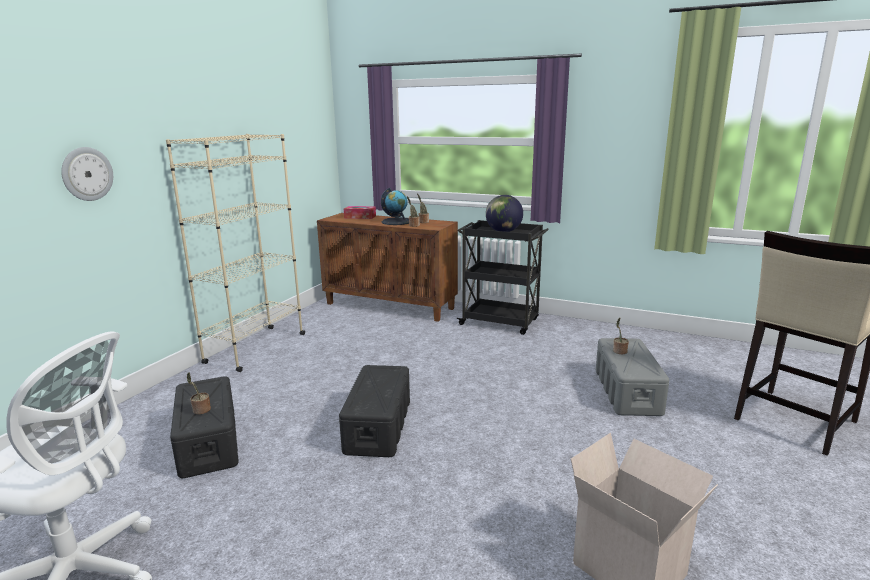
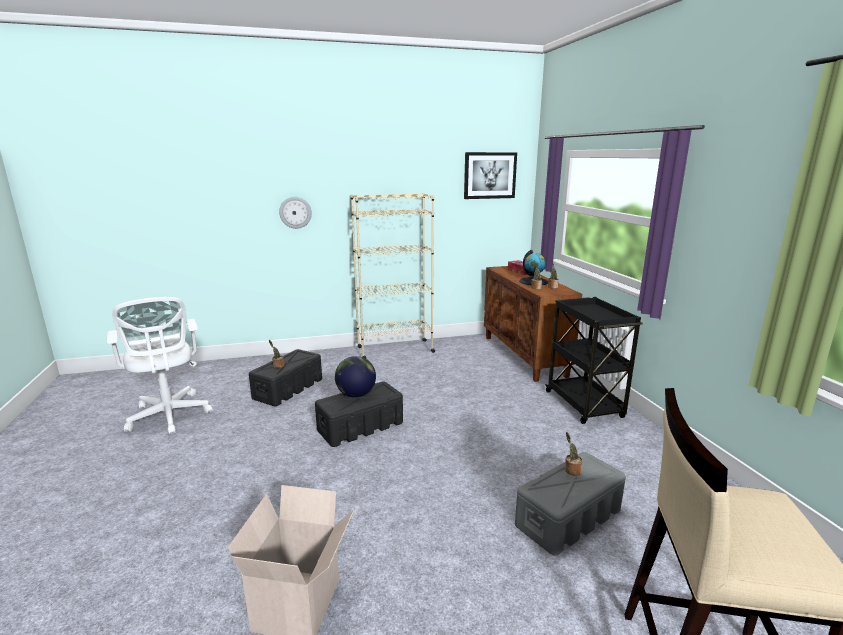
camera: 50 degrees right, 0 degrees up
globe [486,195,523,232] -> globe moved to [335,356,376,397]
none -> picture [464,152,517,199]

